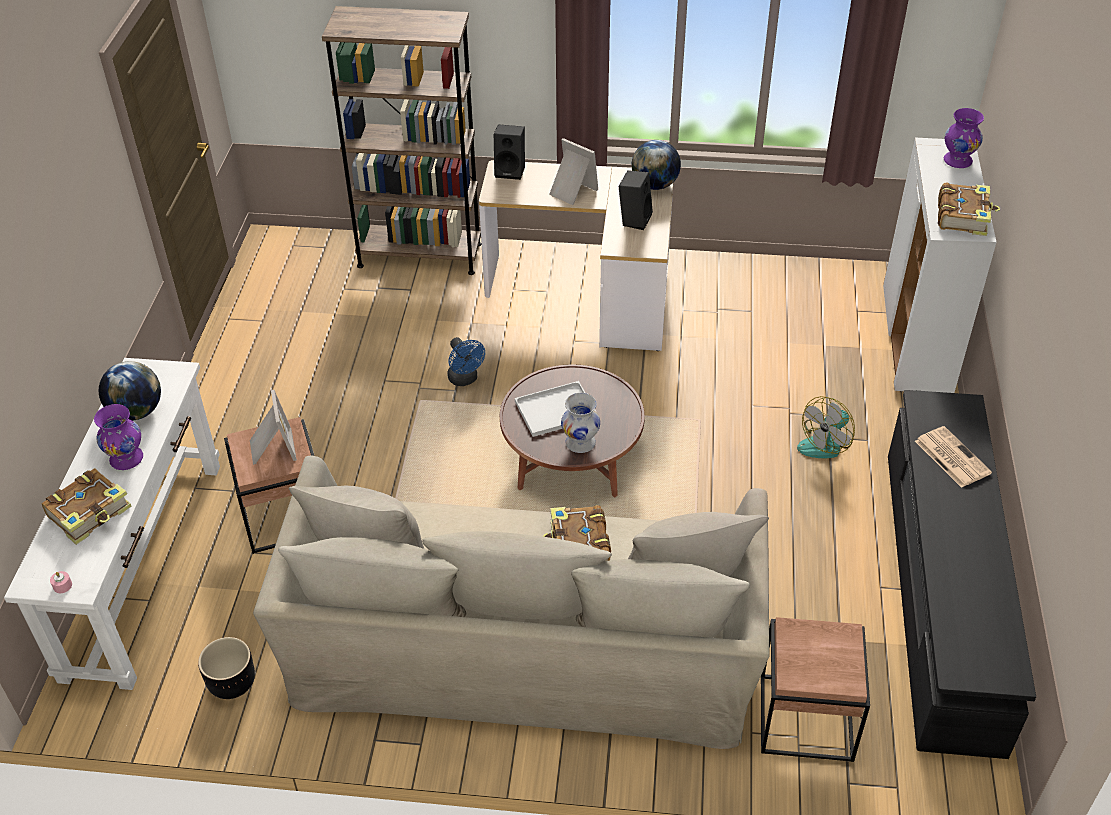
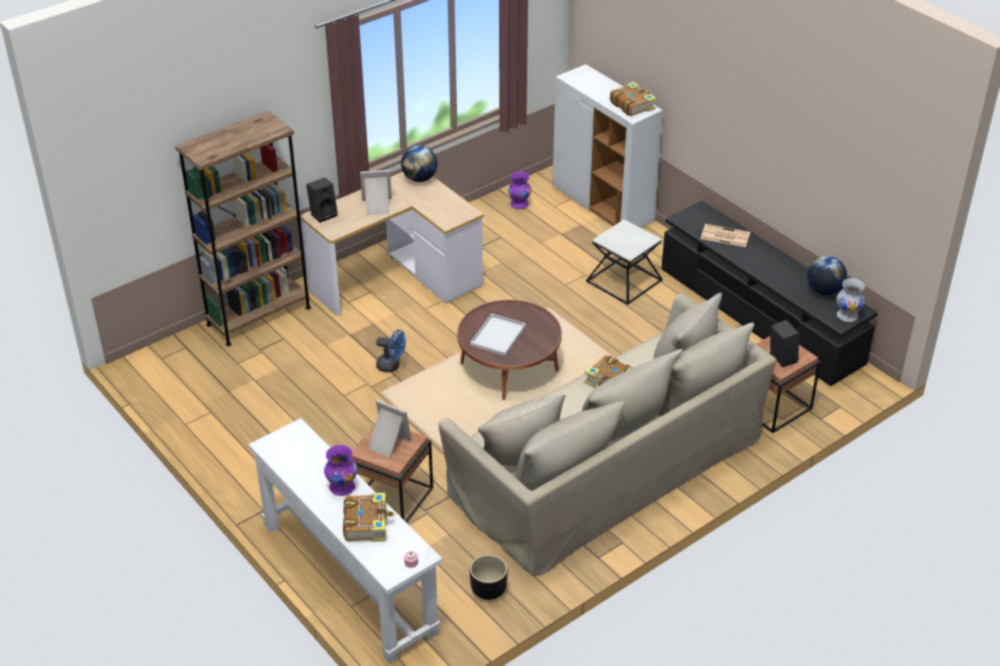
camera: 45 degrees left, 5 degrees down
globe [99,361,161,421] -> globe moved to [807,256,847,295]
white vase [561,393,600,453] -> white vase moved to [836,278,865,322]
black speaker [618,170,653,230] -> black speaker moved to [770,320,799,367]
fan [797,396,855,459] -> side table [586,220,663,305]
purple vase [944,108,984,168] -> purple vase moved to [508,171,531,209]

